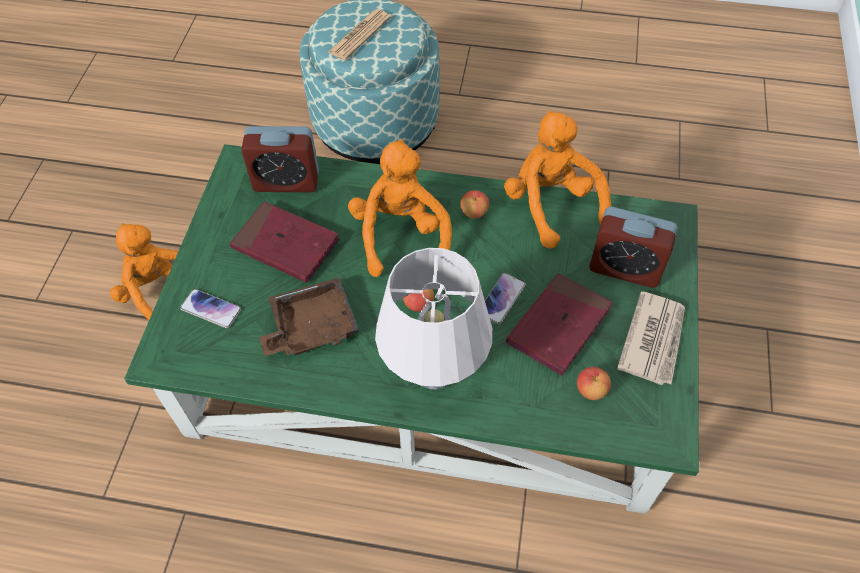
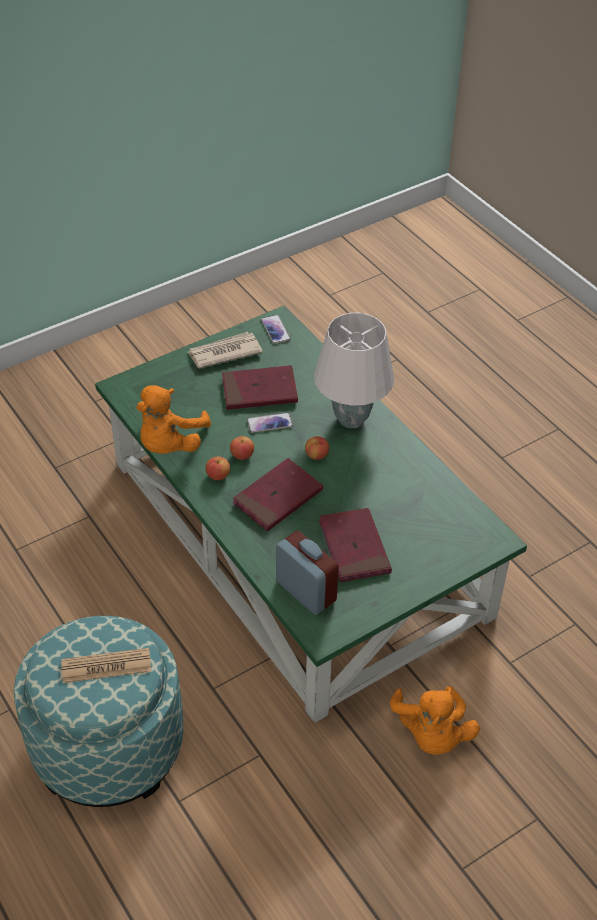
camera: 135 degrees left, 10 degrees down
phone [180,289,241,329] -> phone moved to [261,315,291,344]
brown tray [259,278,359,357] -> none
orange plush toy [348,139,452,277] -> red book [233,458,323,532]
apple [577,367,611,400] -> apple moved to [230,436,254,460]
alarm clock [589,207,677,288] -> none

